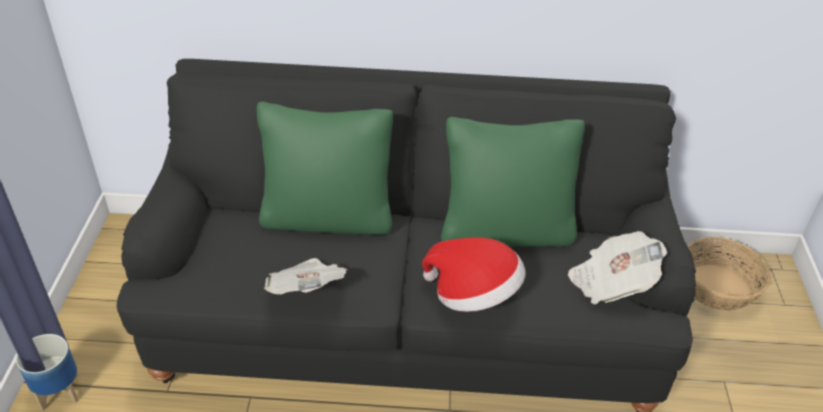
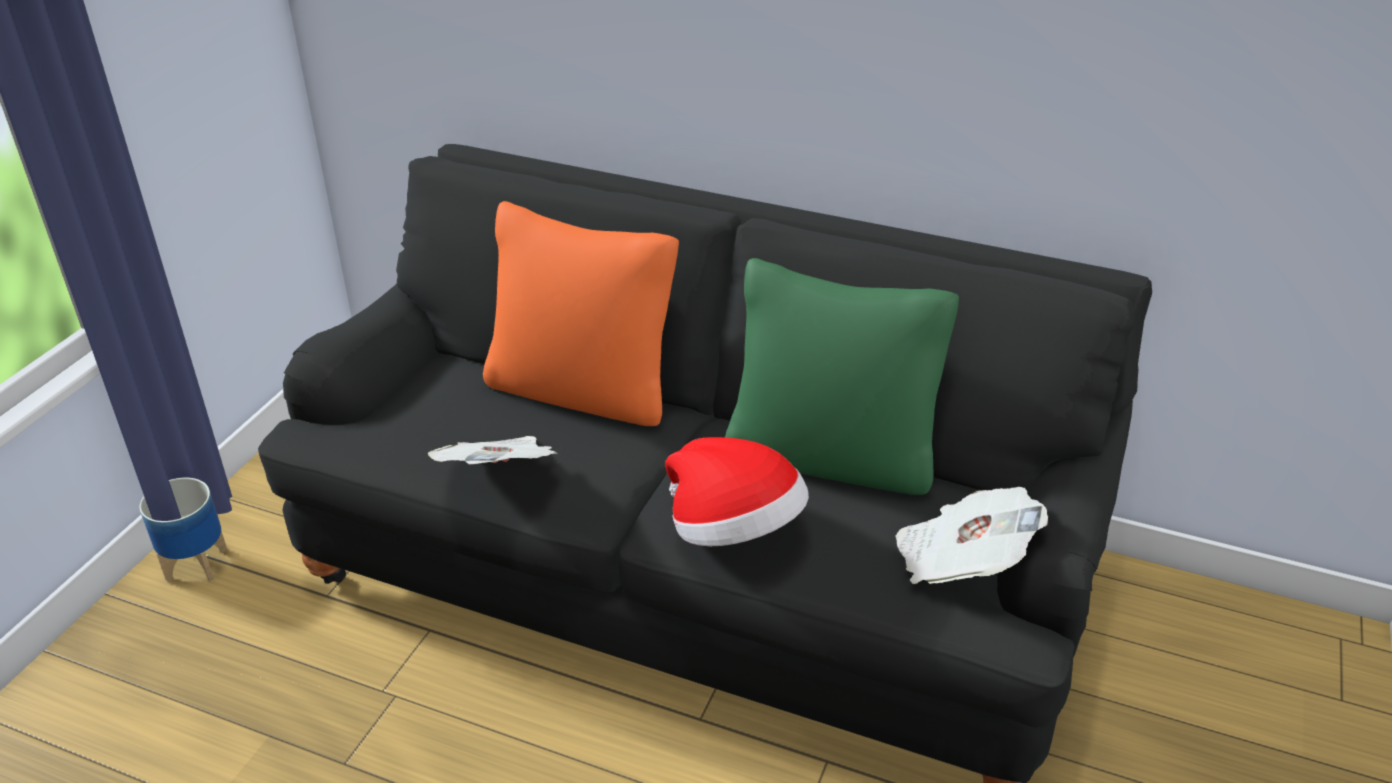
camera: 20 degrees right, 5 degrees down
green pillow [257,102,393,235] -> orange pillow [483,201,679,426]
basket [687,237,771,311] -> none

